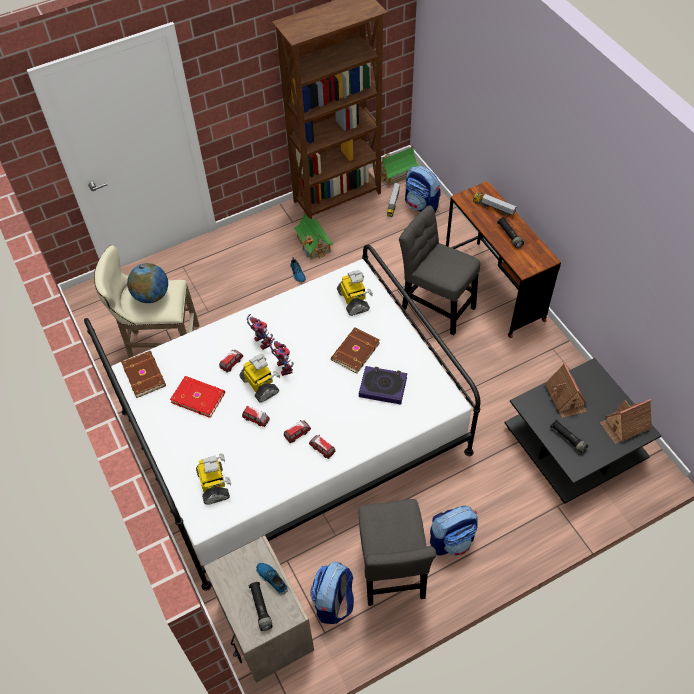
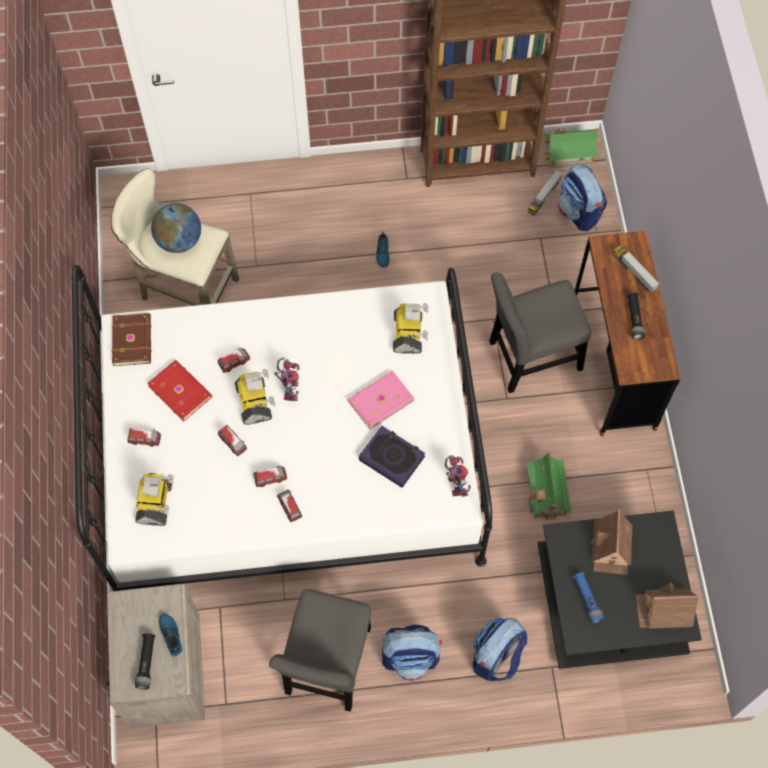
camera: 20 degrees right, 10 degrees up
toy robot [247,314,273,350] -> toy robot moved to [445,455,471,497]
toy house [294,211,333,260] -> toy house moved to [527,452,573,520]
backpack [310,561,354,624] -> backpack moved to [473,617,528,681]
brown book [331,327,380,374] -> pink book [347,371,414,430]
grey chair [399,205,480,336] -> grey chair turned 75 degrees counterclockwise [489,272,591,393]
black flashlight [550,420,588,453] -> blue flashlight [572,572,605,624]
none -> toy car [128,428,161,446]

